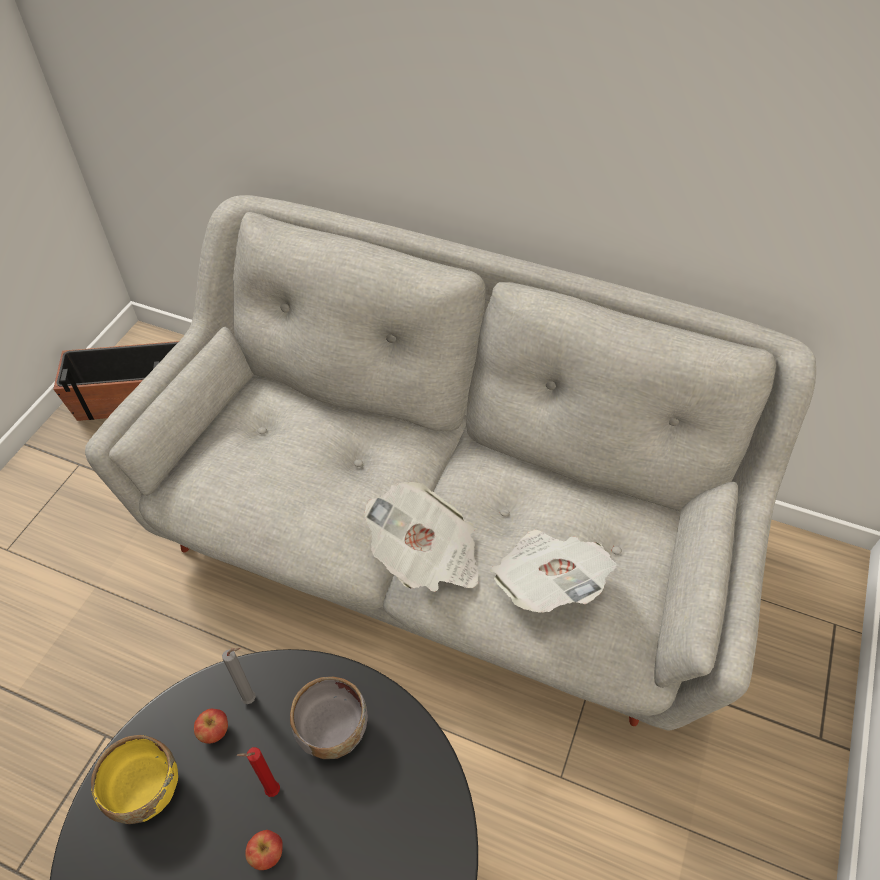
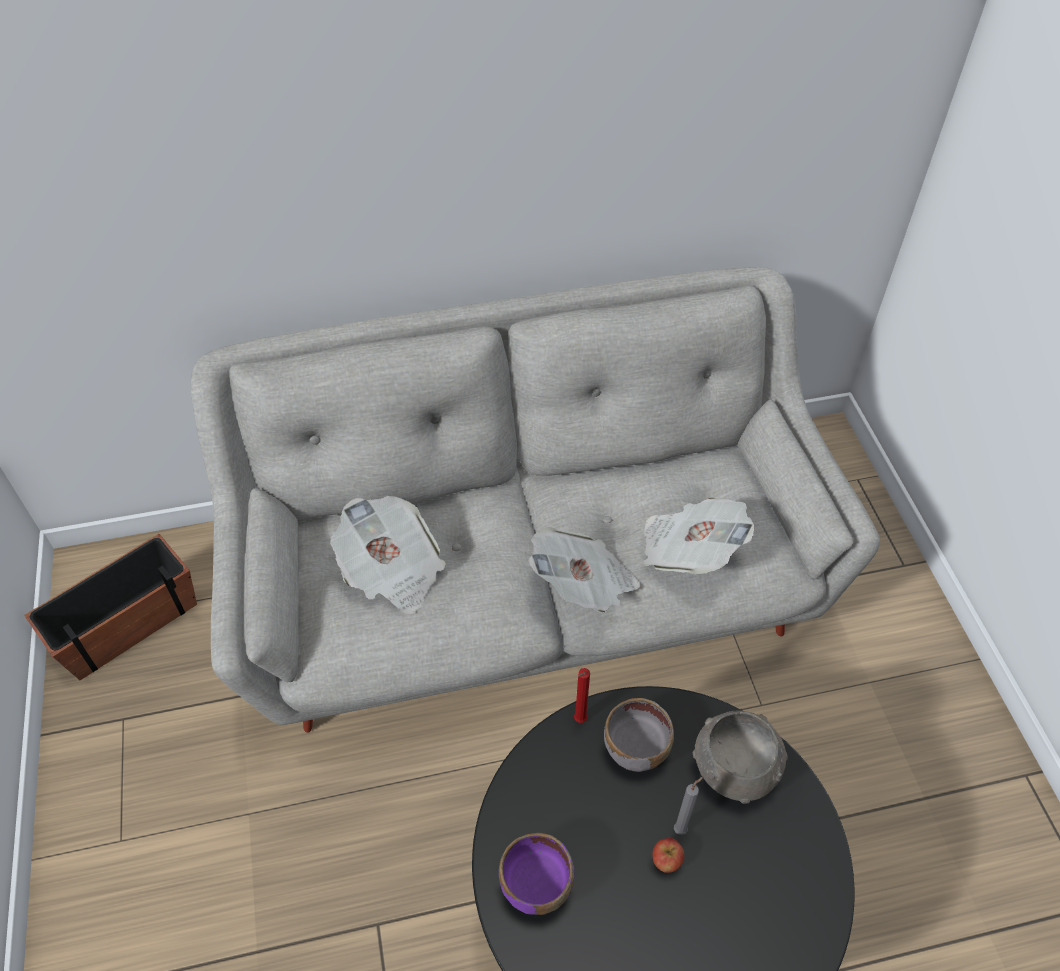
camera: 35 degrees left, 0 degrees up
yellow bowl [91,735,178,824] -> purple bowl [499,833,574,915]
apple [194,709,228,744] -> none
grey candle [222,648,256,704] -> grey candle moved to [674,776,704,835]
red candle [236,747,280,797] -> red candle moved to [574,668,590,723]
none -> newspaper [330,496,446,614]
none -> grey bowl [693,710,788,804]

